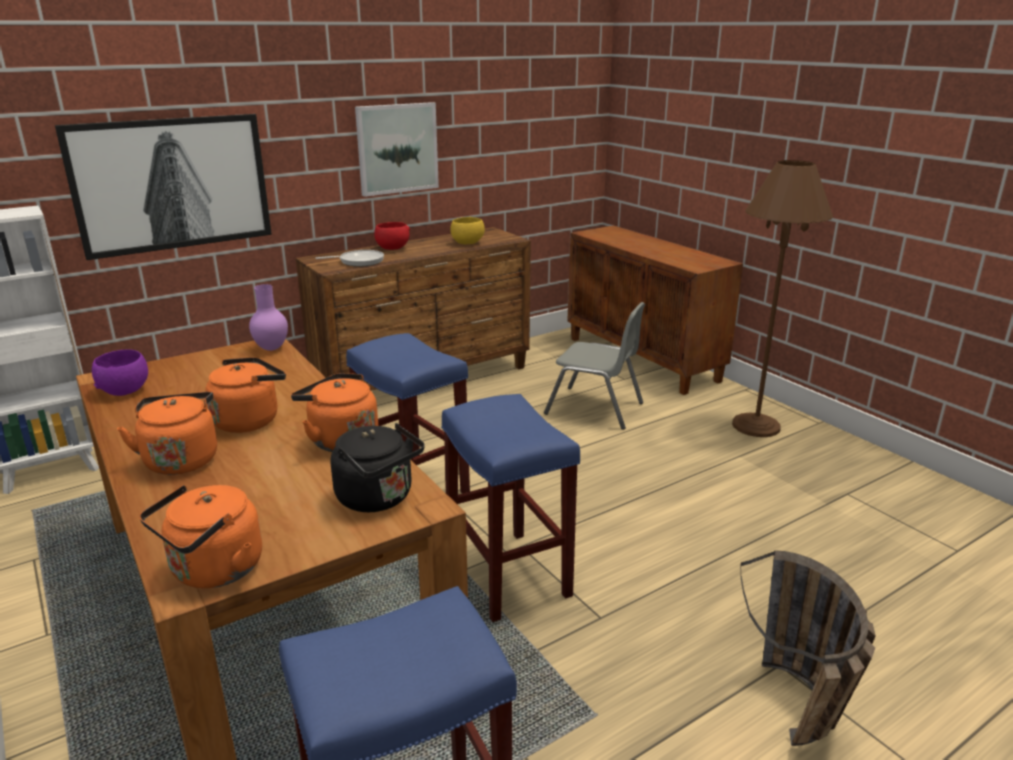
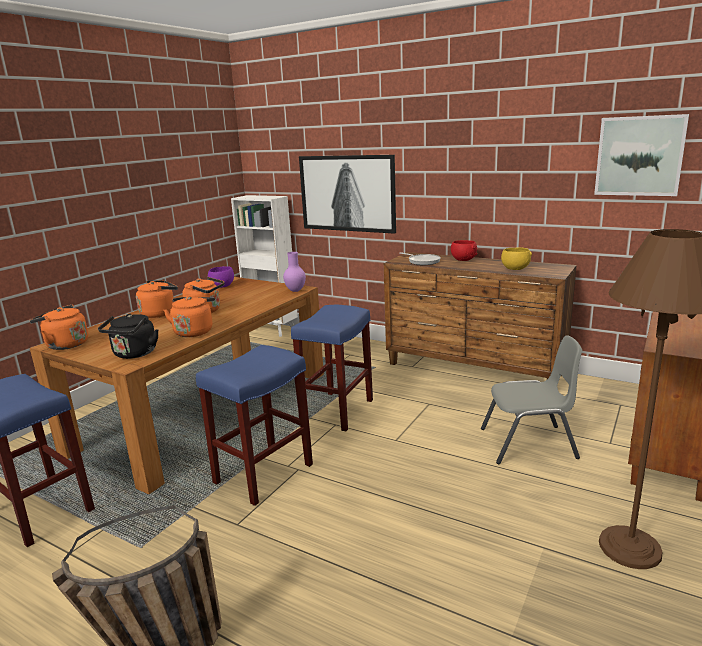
camera: 65 degrees right, 5 degrees down
picture [355,102,439,197] -> picture moved to [594,114,689,196]
grey chair [544,302,645,430] -> grey chair turned 90 degrees counterclockwise [481,335,582,464]

